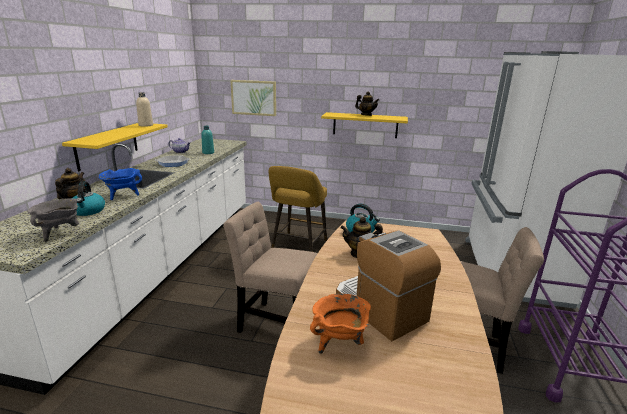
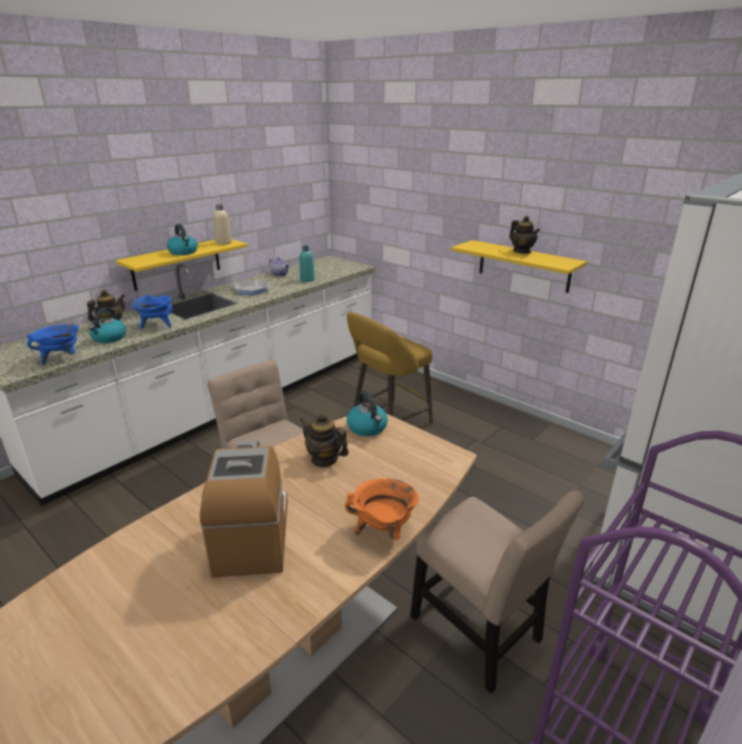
camera: 30 degrees right, 5 degrees up
grey cooking pot [27,198,79,242] -> blue cooking pot [27,324,79,365]
picture [230,80,276,116] -> none
orange cooking pot [310,294,371,354] -> orange cooking pot moved to [345,478,419,540]
none -> kettle [167,224,198,255]

